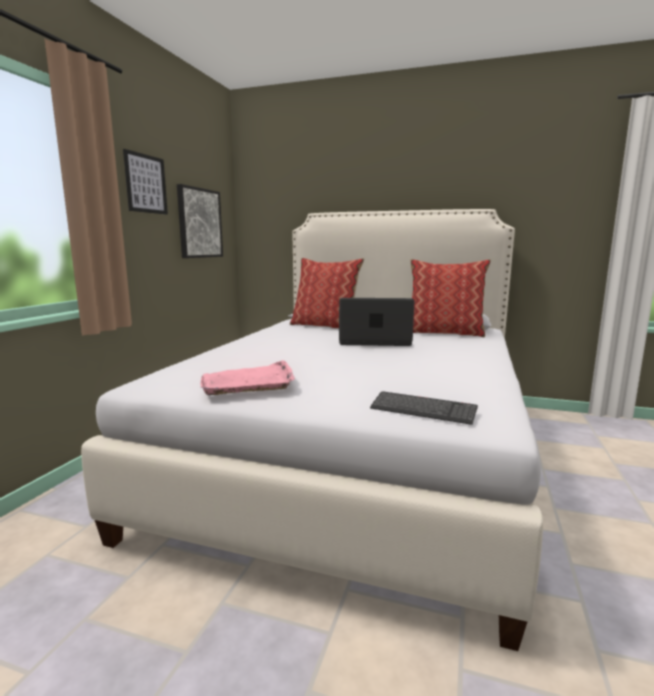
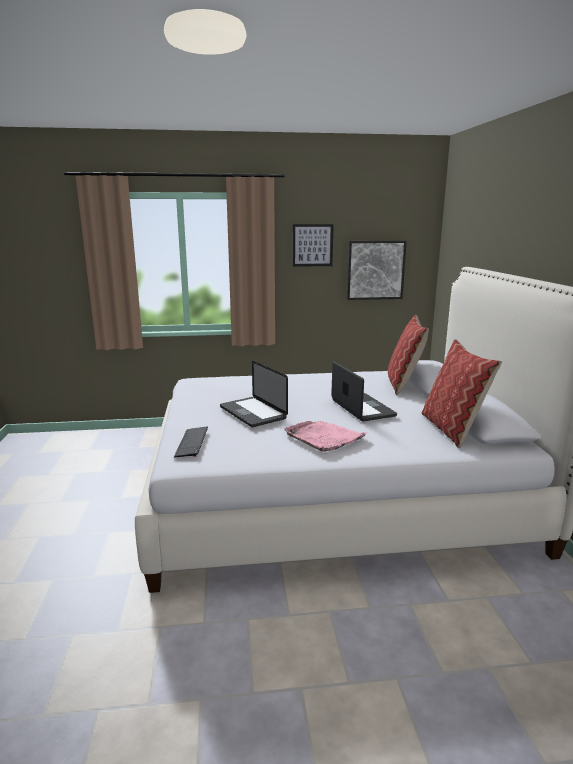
camera: 65 degrees right, 5 degrees up
pink tray [200,360,295,395] -> pink tray moved to [284,421,367,452]
none -> laptop [220,361,288,427]

